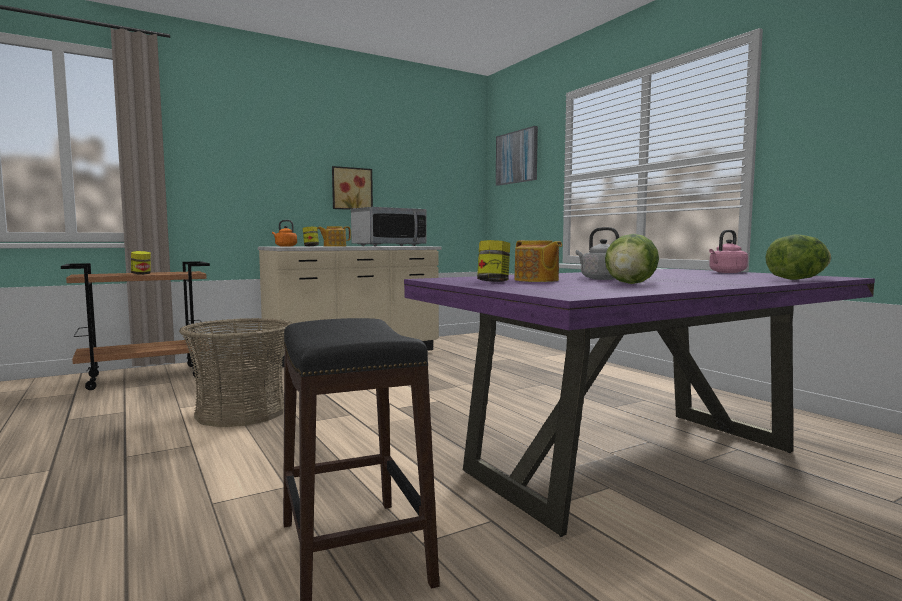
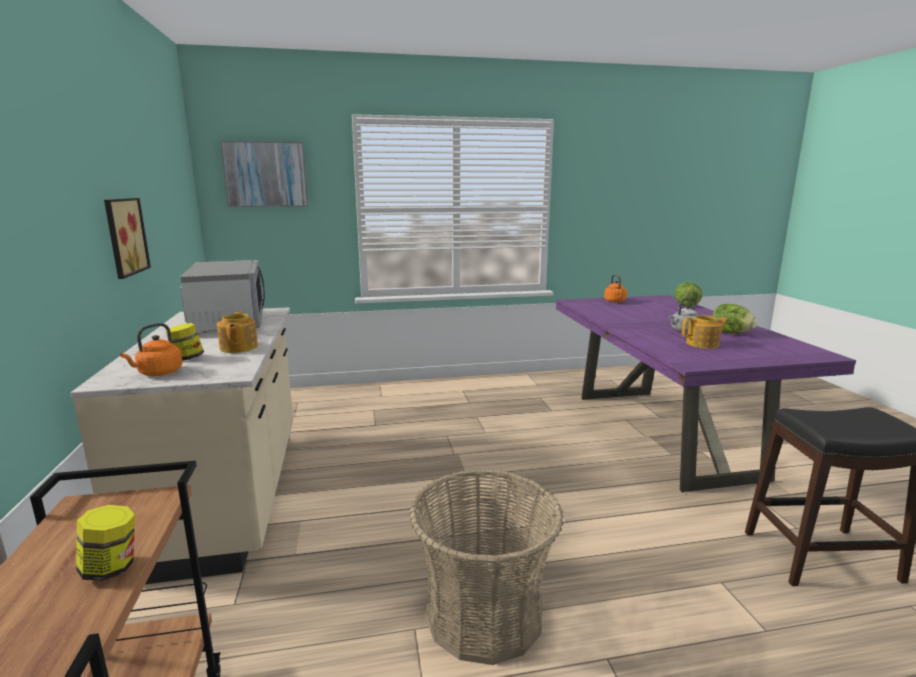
camera: 70 degrees left, 10 degrees up
jar [477,240,510,282] -> none
pink kettle [709,230,748,273] -> orange kettle [604,274,627,302]

